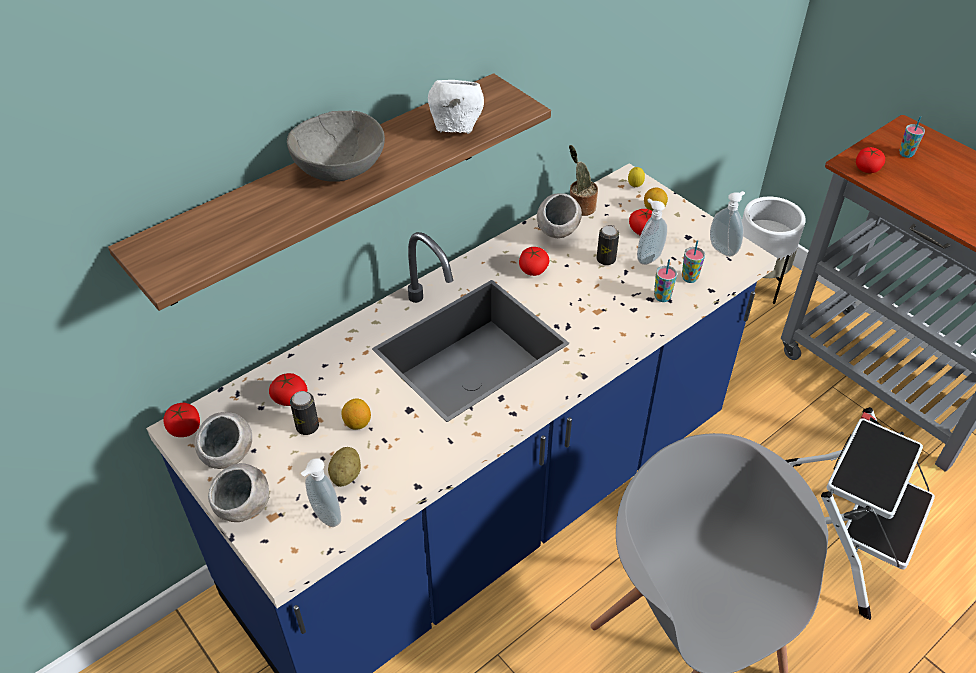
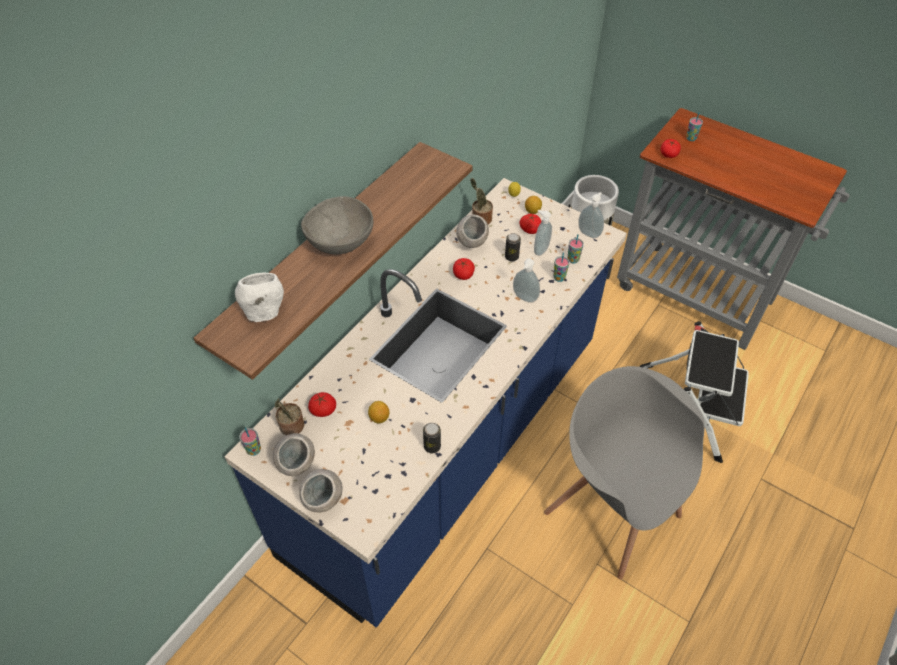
camera: 15 degrees left, 5 degrees up
tomato [163,403,200,437] -> cup [239,427,261,456]
can [290,391,319,435] -> can moved to [423,423,441,453]
soap dispenser [300,458,341,527] -> soap dispenser moved to [513,259,540,303]
potato [328,447,361,487] -> none
white bowl [428,80,484,134] -> white bowl moved to [235,273,284,322]
none -> potted plant [275,399,304,435]

